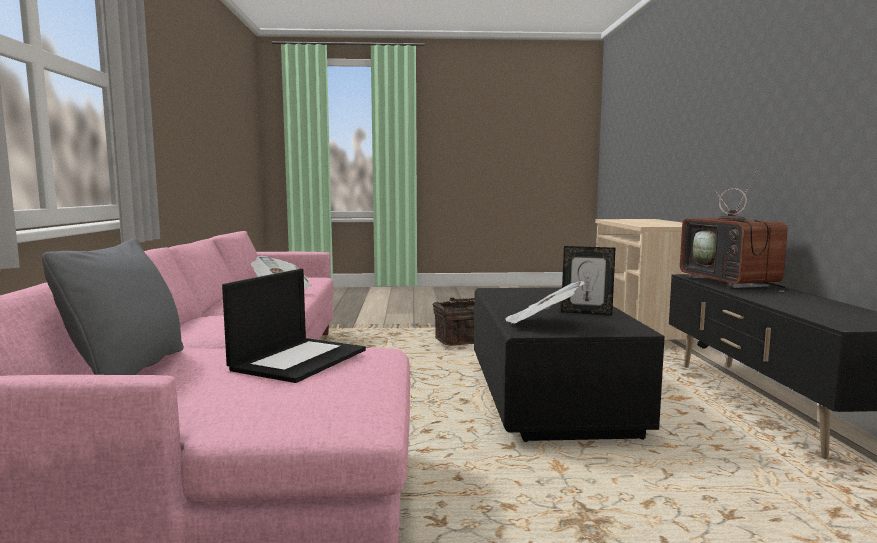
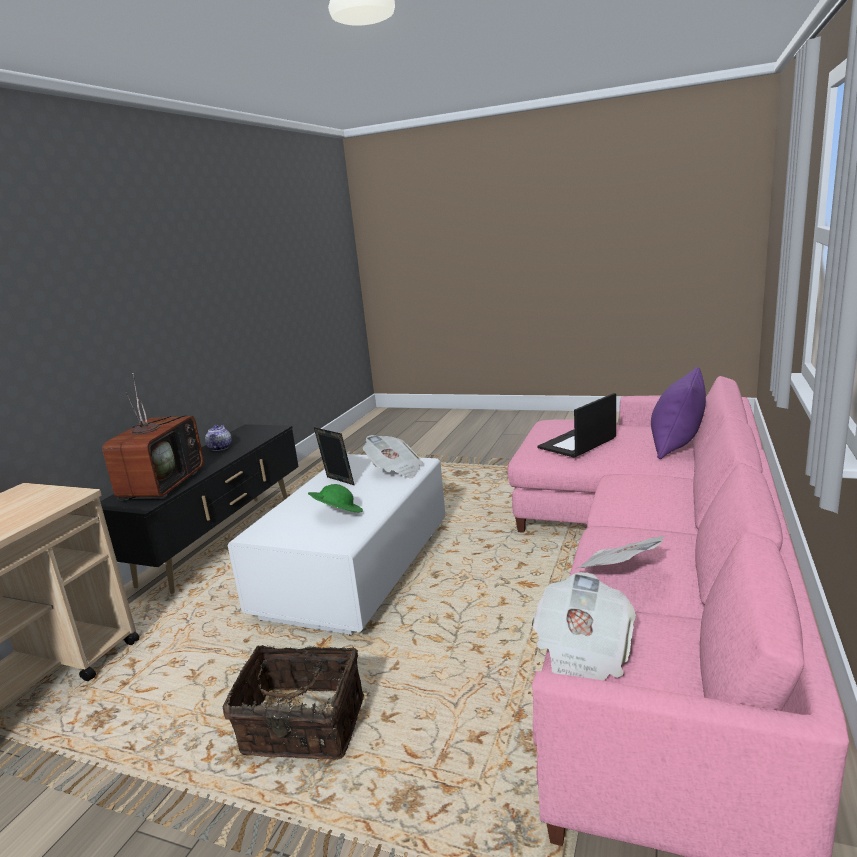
camera: 155 degrees left, 10 degrees up
grey pillow [42,238,184,375] -> purple pillow [651,367,706,459]
black coffee table [474,287,665,442] -> white coffee table [228,454,446,635]
none -> teapot [205,425,232,451]
none -> green hat [308,484,363,513]
none -> newspaper [532,572,636,680]

